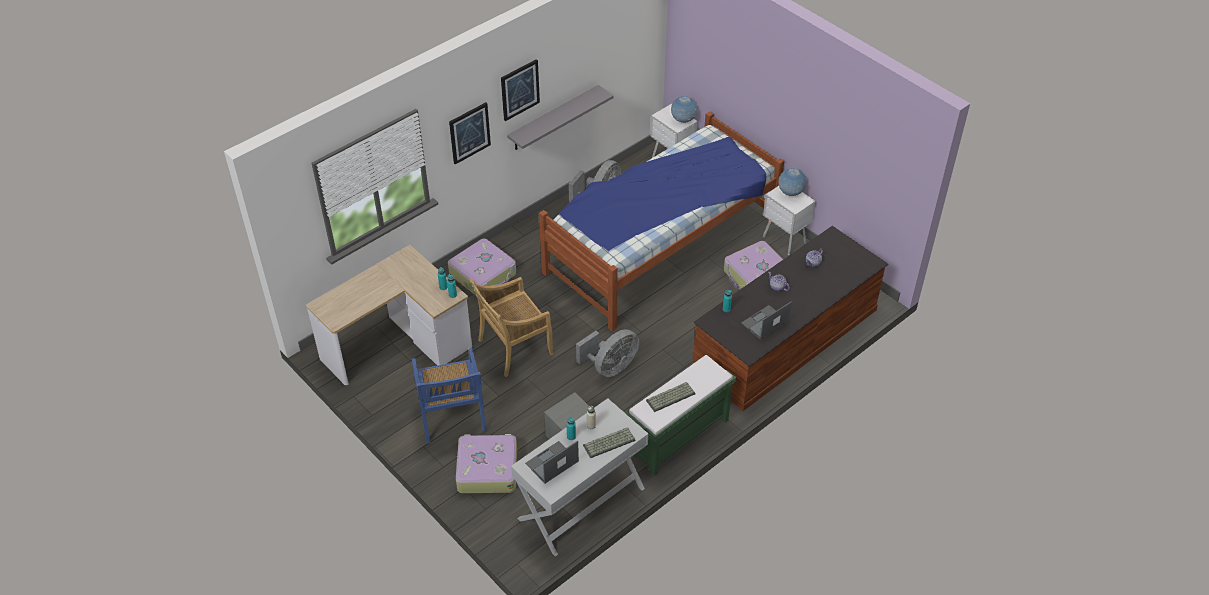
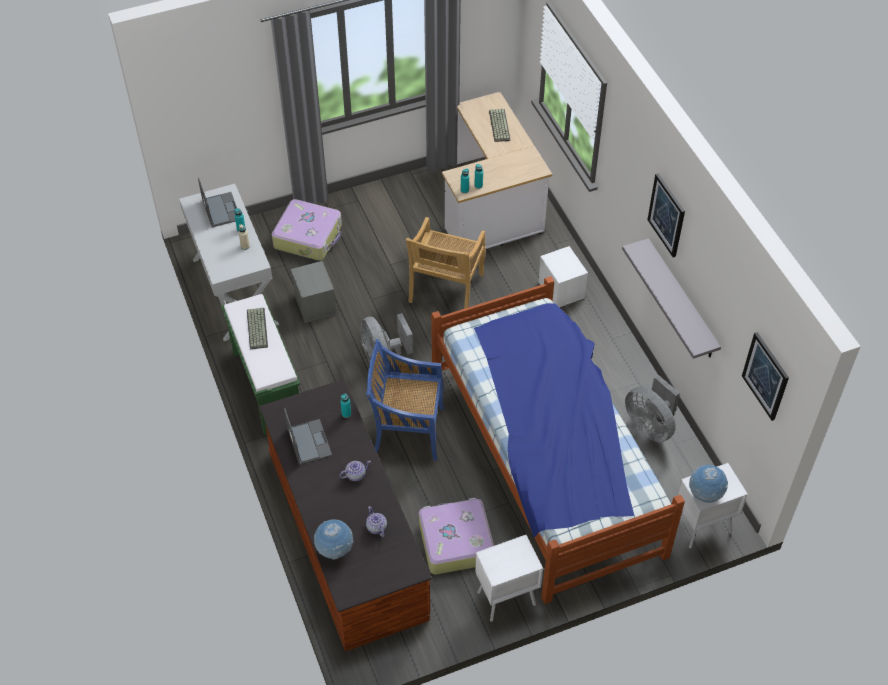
camera: 110 degrees right, 5 degrees up
blue chair [412,348,487,443] -> blue chair moved to [366,339,444,461]
suitcase [448,238,516,296] -> white storage box [538,246,588,307]
picture [449,102,491,164] -> picture moved to [742,332,789,421]
beige chair [470,277,554,377] -> beige chair turned 150 degrees counterclockwise [406,217,486,309]
keyboard [583,427,635,458] -> keyboard moved to [489,109,510,142]
globe [778,168,806,196] -> globe moved to [314,519,353,560]

